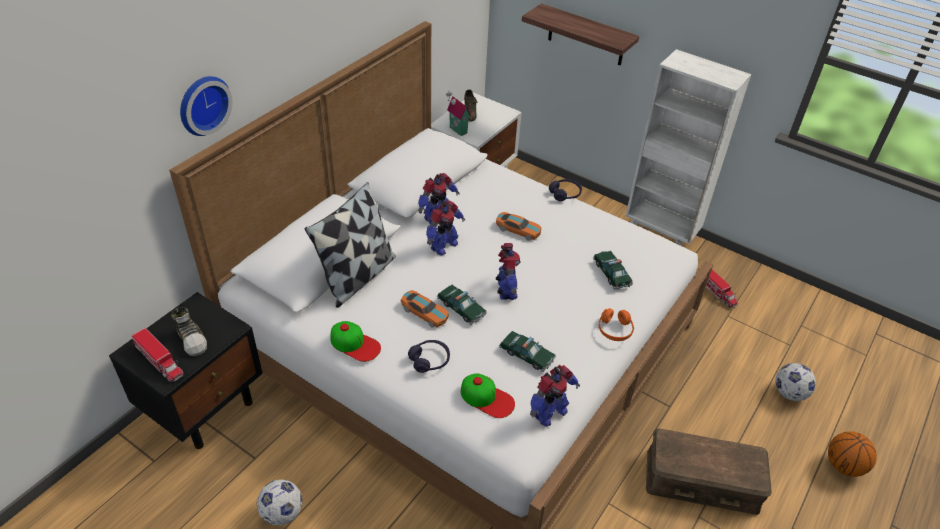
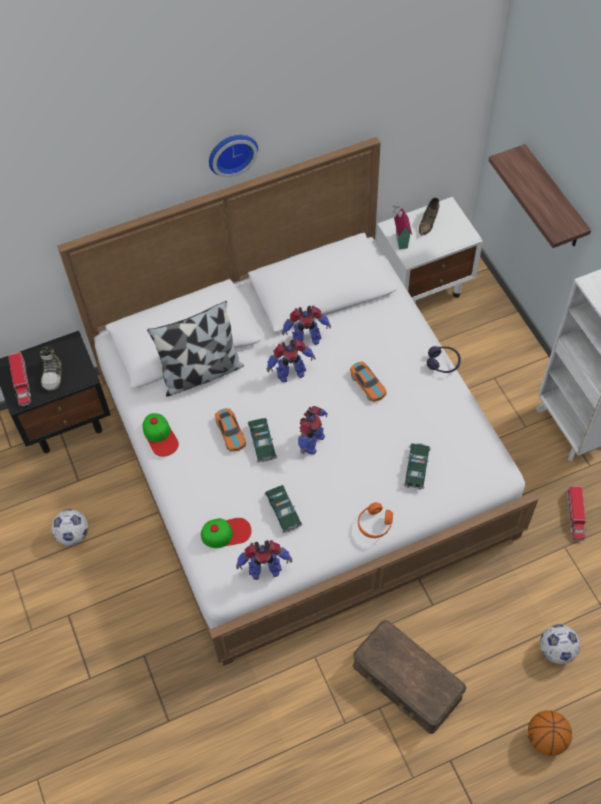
camera: 35 degrees right, 15 degrees up
wall clock [180,76,233,136] -> wall clock moved to [209,135,258,178]
purple headphones [408,340,450,373] -> none
cap [461,373,515,418] -> cap turned 75 degrees counterclockwise [201,518,252,548]

